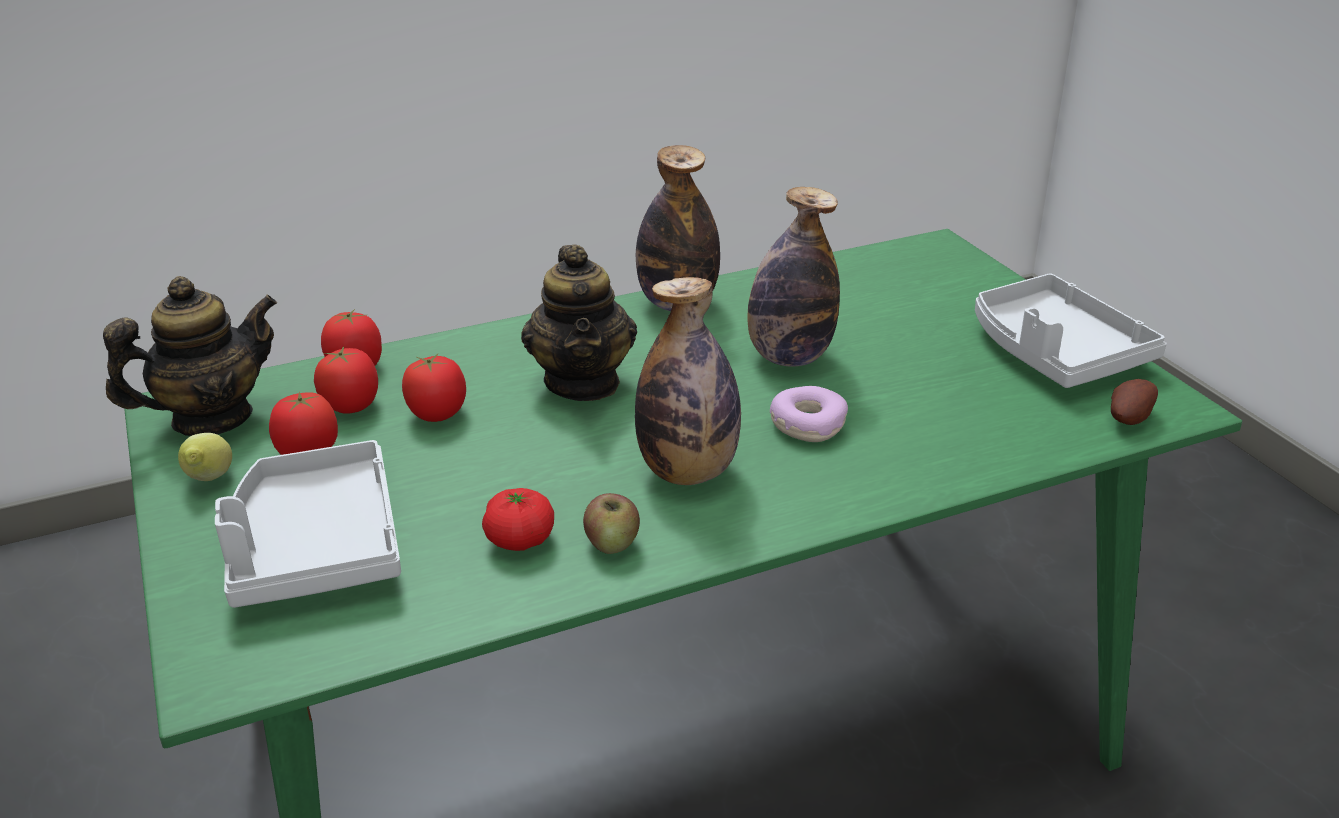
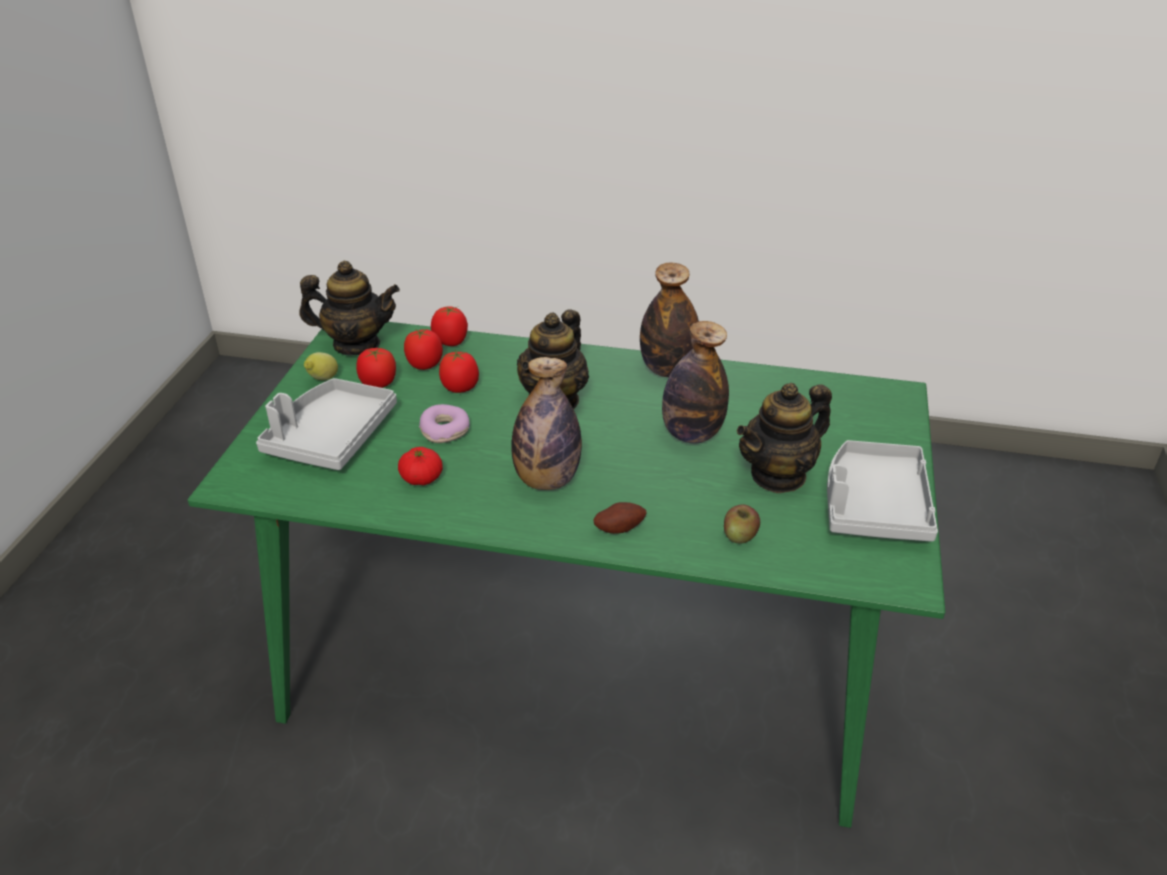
camera: 35 degrees right, 5 degrees up
apple [583,493,640,554] -> apple moved to [724,504,760,544]
donut [770,386,848,442] -> donut moved to [419,404,470,443]
potato [1111,379,1158,425] -> potato moved to [593,502,646,534]
none -> teapot [737,383,832,493]

